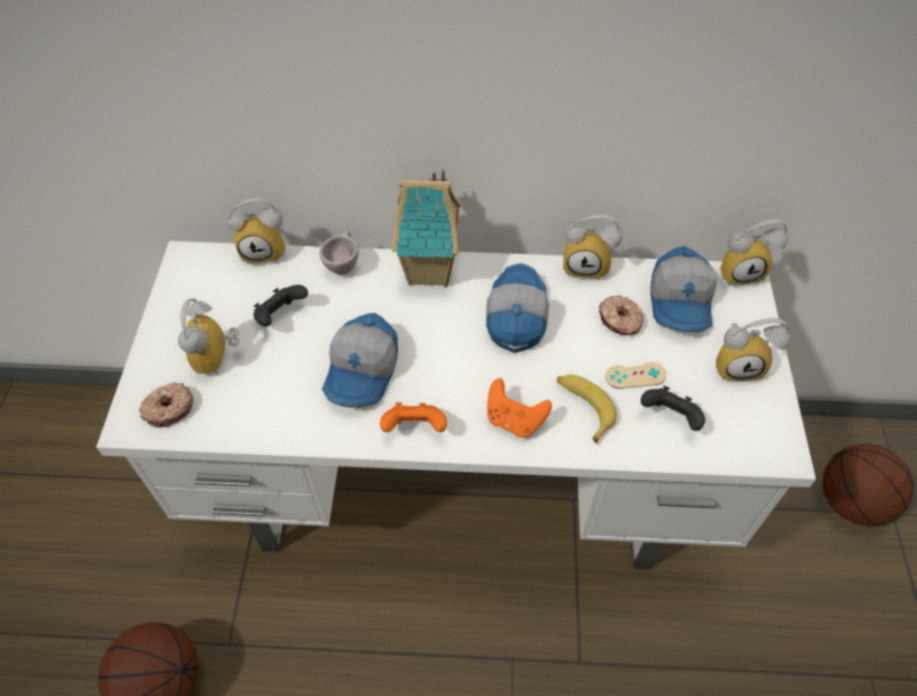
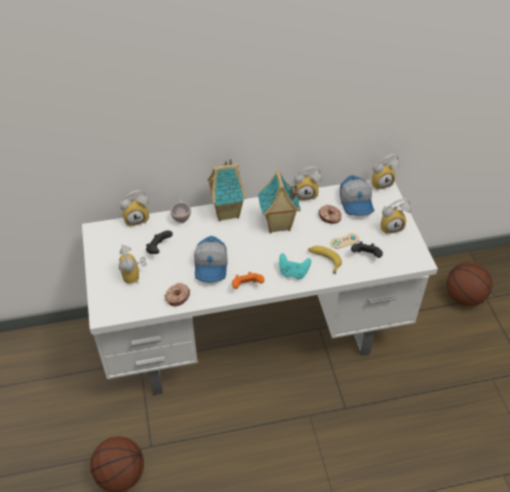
camera: 15 degrees left, 5 degrees down
donut [139,382,193,428] -> donut moved to [165,283,190,306]
cap [486,263,549,353] -> toy house [258,169,301,234]
orange game controller [487,378,552,438] -> turquoise game controller [279,253,311,279]

